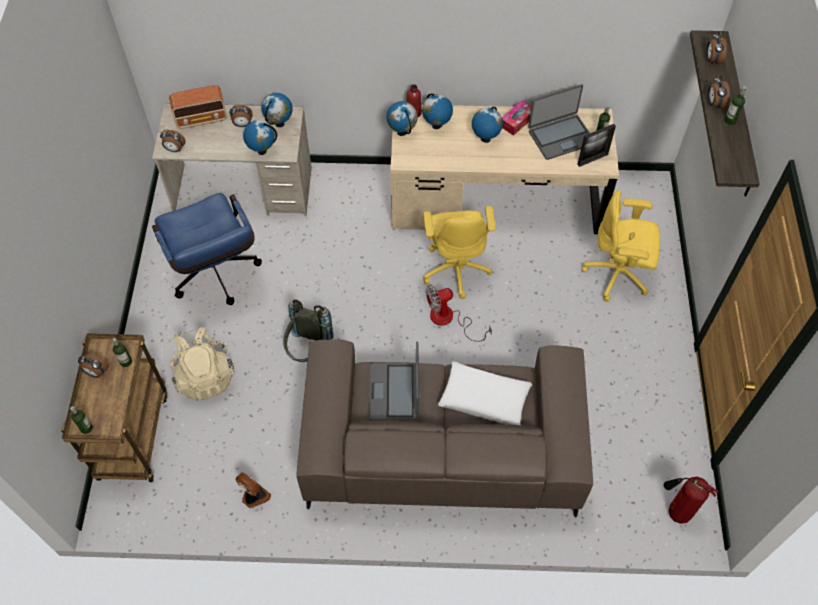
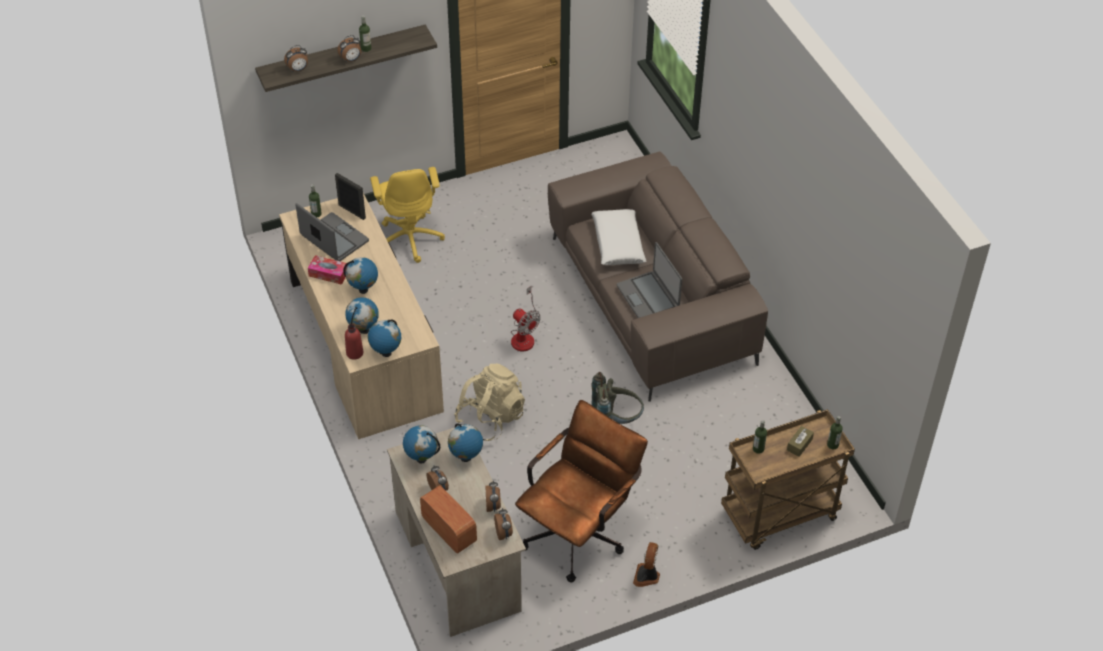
camera: 115 degrees left, 10 degrees down
alarm clock [78,354,109,378] -> alarm clock moved to [485,481,501,512]
blue office chair [152,193,262,305] -> brown office chair [515,400,648,582]
beige backpack [170,327,235,401] -> beige backpack moved to [455,364,525,441]
fan [236,472,271,508] -> fan moved to [633,542,660,587]
laptop [369,342,419,420] -> laptop turned 90 degrees clockwise [617,242,682,318]
yellow office chair [423,206,496,299] -> none
fire extinguisher [664,477,718,524] -> none
none -> brown tissue box [787,426,814,457]

